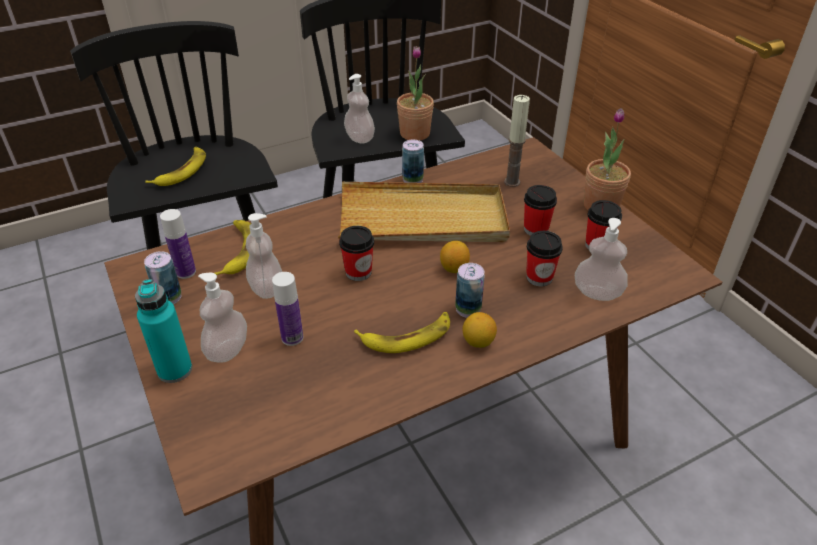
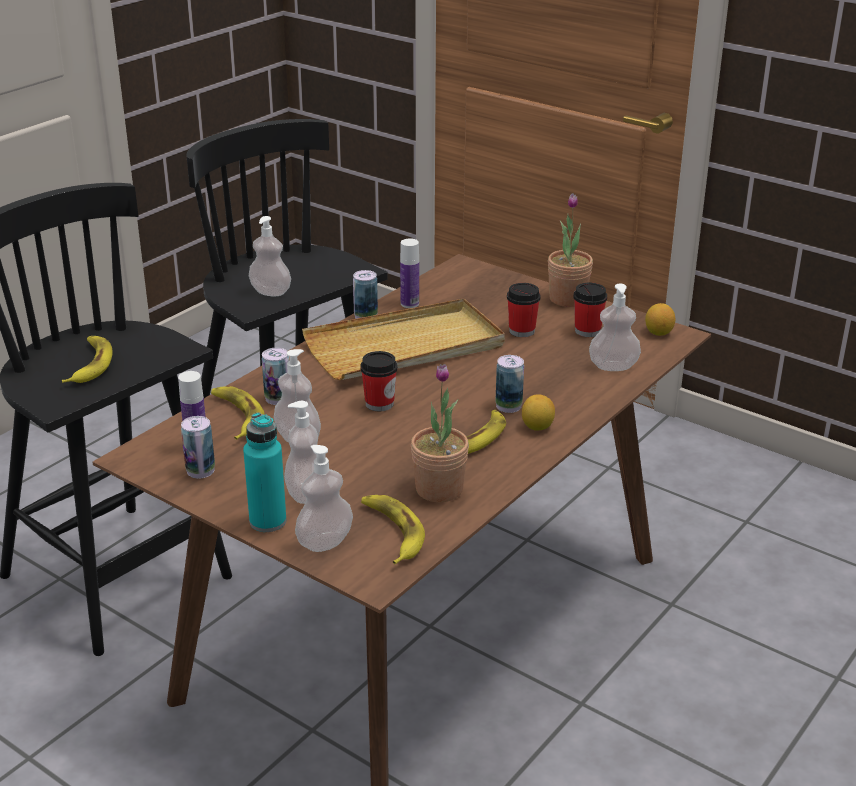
camera: 25 degrees left, 10 degrees down
bottle [272,272,303,346] -> bottle moved to [400,238,419,308]
potted plant [397,46,434,141] -> potted plant moved to [411,364,469,502]
lemon [440,241,470,273] -> lemon moved to [645,303,675,336]
candle [504,95,530,187] -> none
cup [526,231,563,286] -> none
none -> can [262,348,289,405]
none -> soap dispenser [295,445,353,552]
none -> banana [361,495,425,564]

